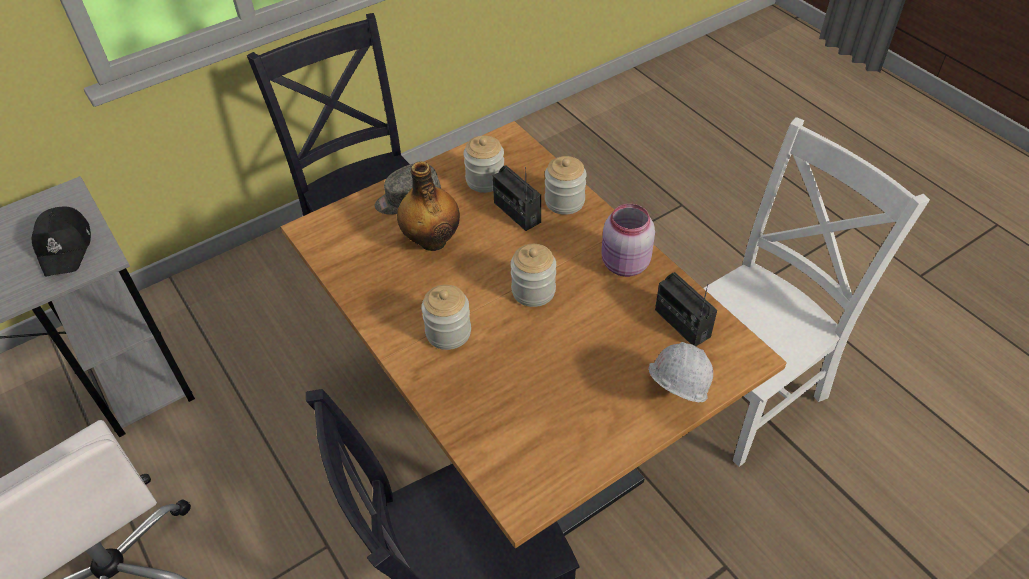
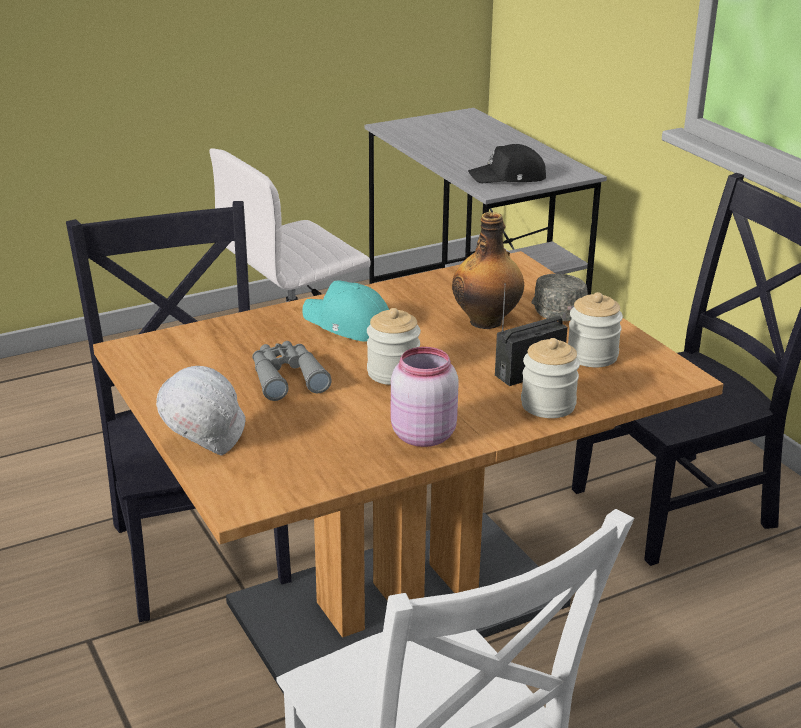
camera: 95 degrees right, 20 degrees down
jar [421,284,471,350] -> turquoise cap [302,280,389,342]
radio [655,272,717,346] -> none
none -> grey binoculars [252,341,332,401]

